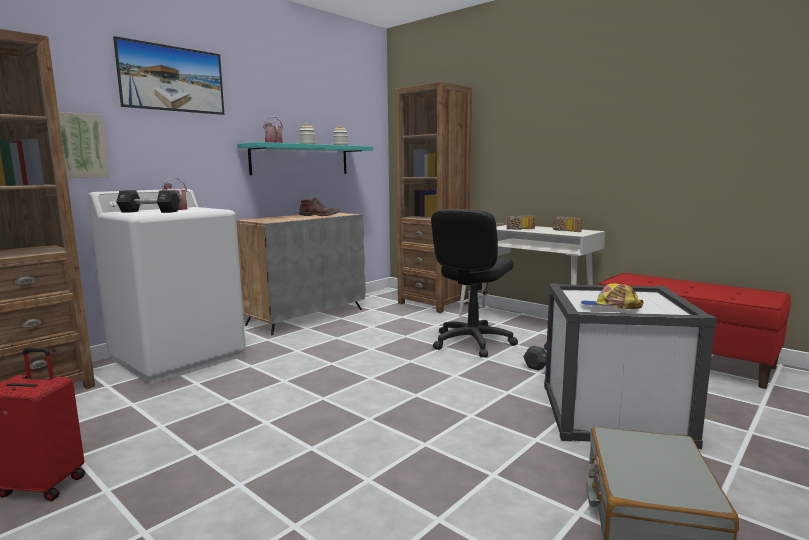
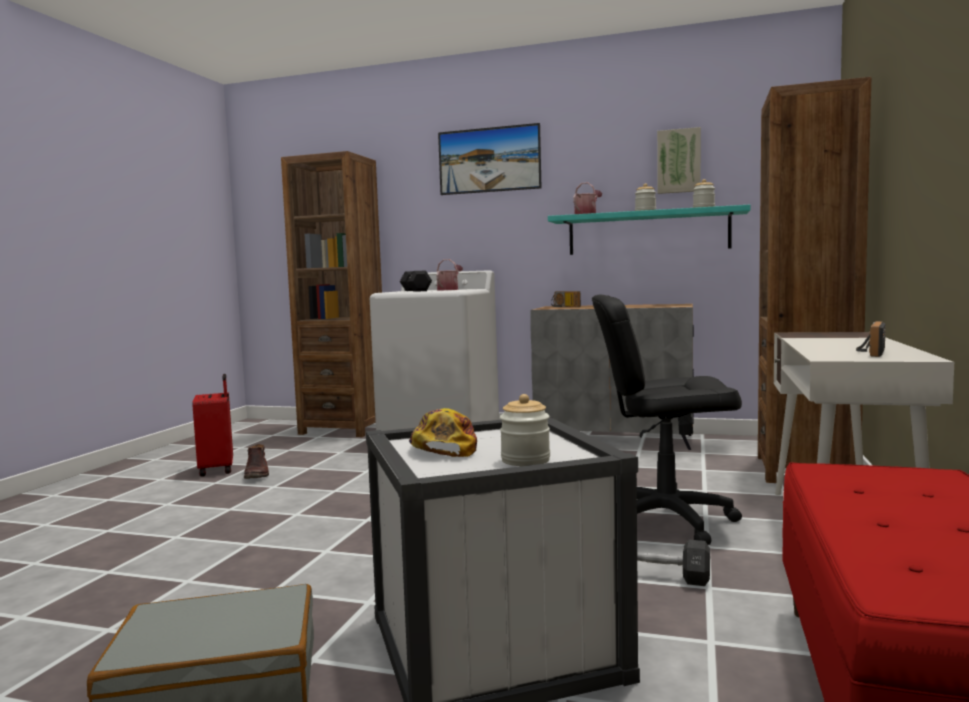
camera: 65 degrees right, 5 degrees down
picture [58,112,110,178] -> picture moved to [657,127,701,194]
brown boot [299,198,340,216] -> brown boot moved to [244,444,269,479]
radio [506,216,536,230] -> radio moved to [551,291,581,307]
none -> jar [500,394,550,466]

